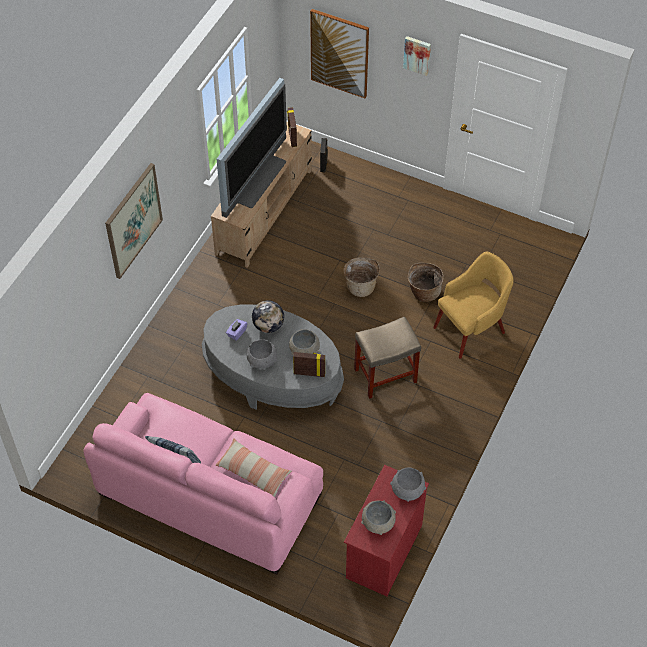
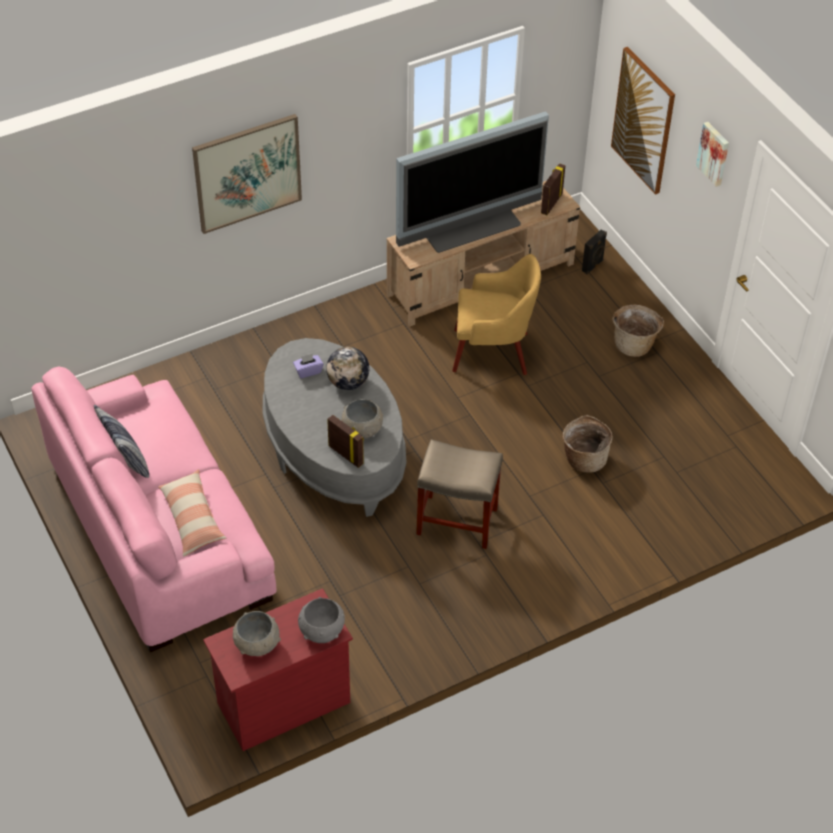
camera: 35 degrees right, 5 degrees down
grey bowl [246,339,278,369] -> none
basket [344,257,380,297] -> basket moved to [612,304,664,357]
yellow armchair [433,252,514,359] -> yellow armchair moved to [452,254,541,375]

